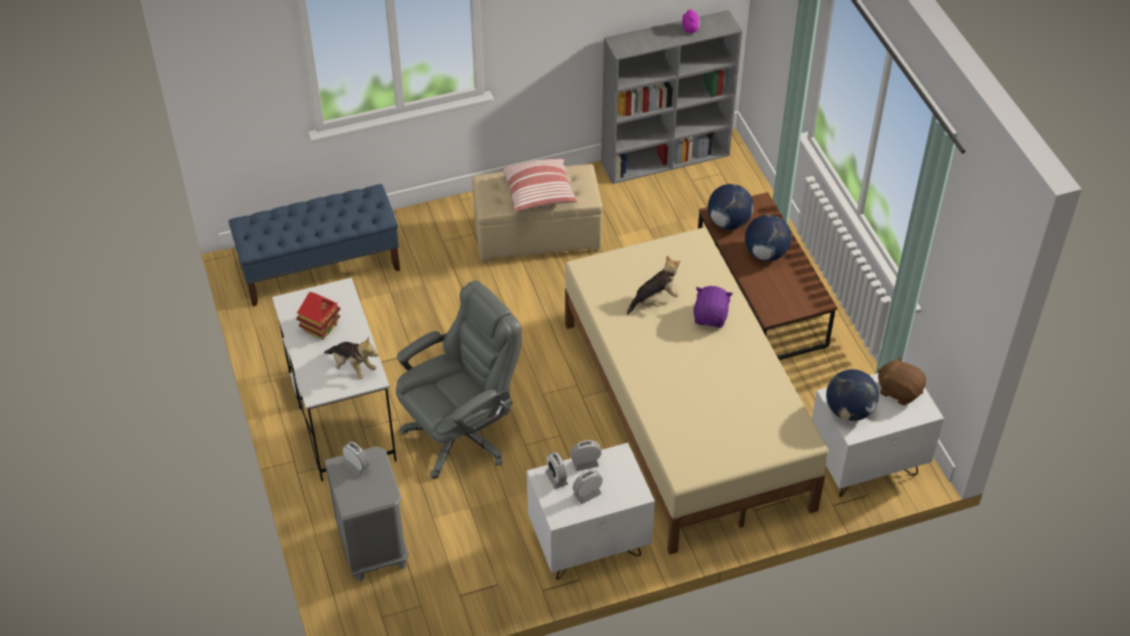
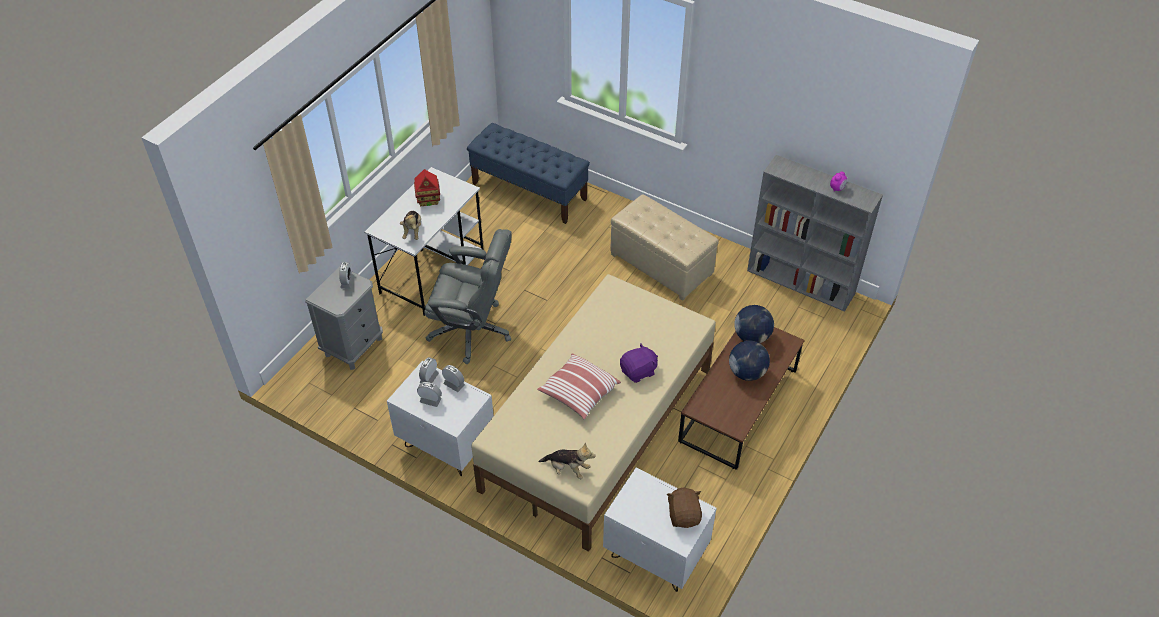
camera: 50 degrees right, 0 degrees up
pillow [501,159,577,212] -> pillow moved to [537,354,621,420]
plush toy [627,256,681,315] -> plush toy moved to [539,442,595,479]
globe [826,369,879,421] -> none

